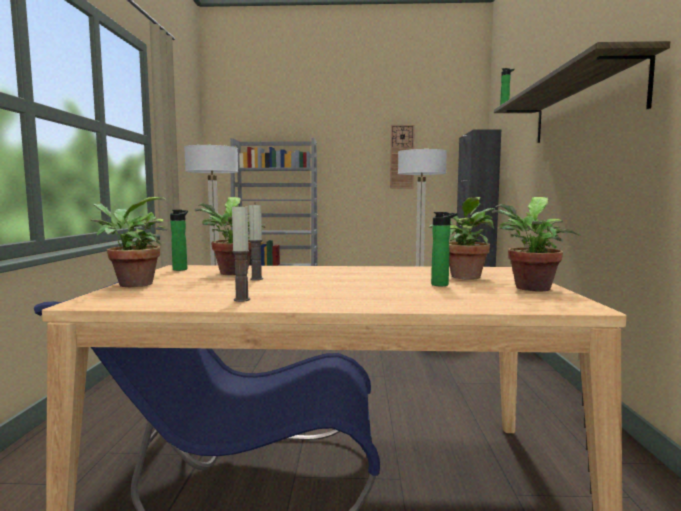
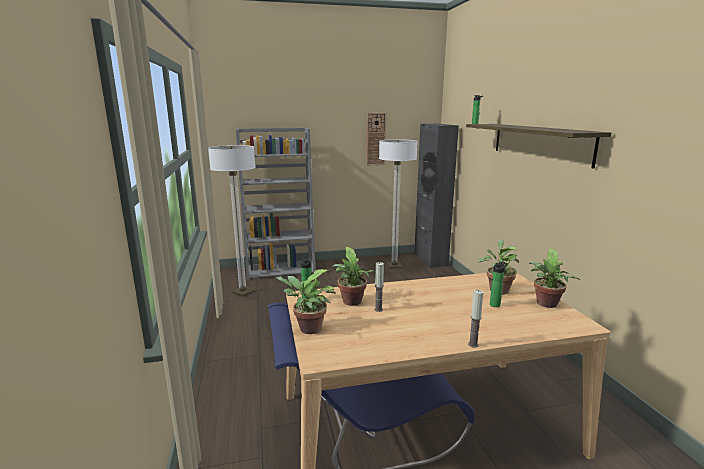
camera: 15 degrees left, 10 degrees up
candle [232,204,250,302] -> candle moved to [468,290,483,348]

